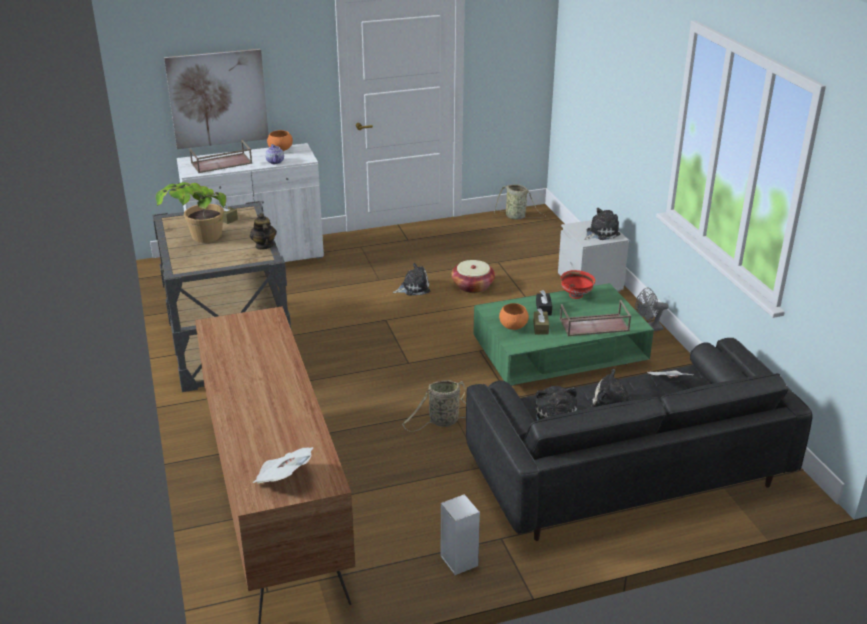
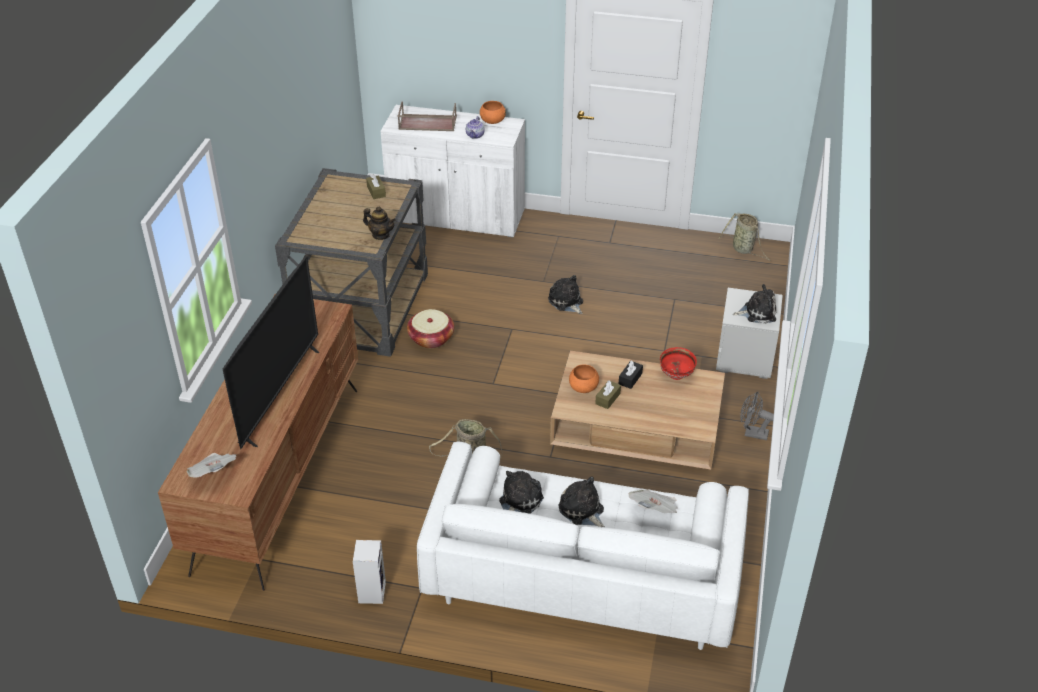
camera: 30 degrees right, 10 degrees up
potted plant [156,182,226,243] -> none
picture [164,49,269,149] -> none
teapot [250,213,277,250] -> teapot turned 105 degrees clockwise [363,207,396,240]
plush toy [393,263,430,295] -> plush toy turned 135 degrees counterclockwise [548,275,583,314]
basket [451,260,495,293] -> basket moved to [407,309,454,348]
black sofa [466,338,813,541] -> white sofa [417,442,749,650]
green coffee table [473,283,654,386] -> brown coffee table [550,351,725,470]
brown tray [559,300,631,336] -> none
none -> television [223,256,320,449]

